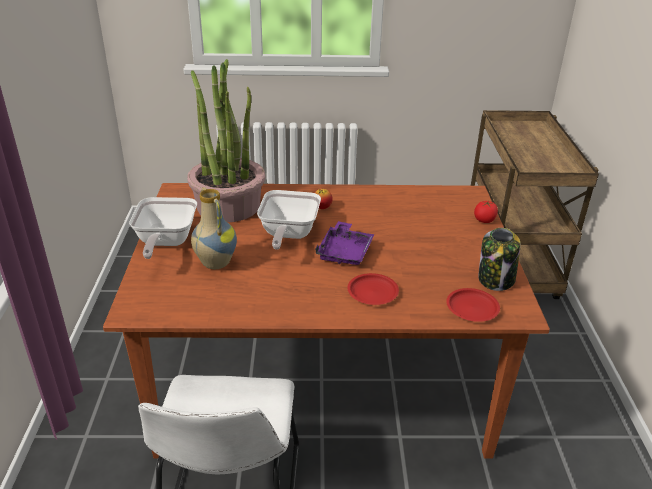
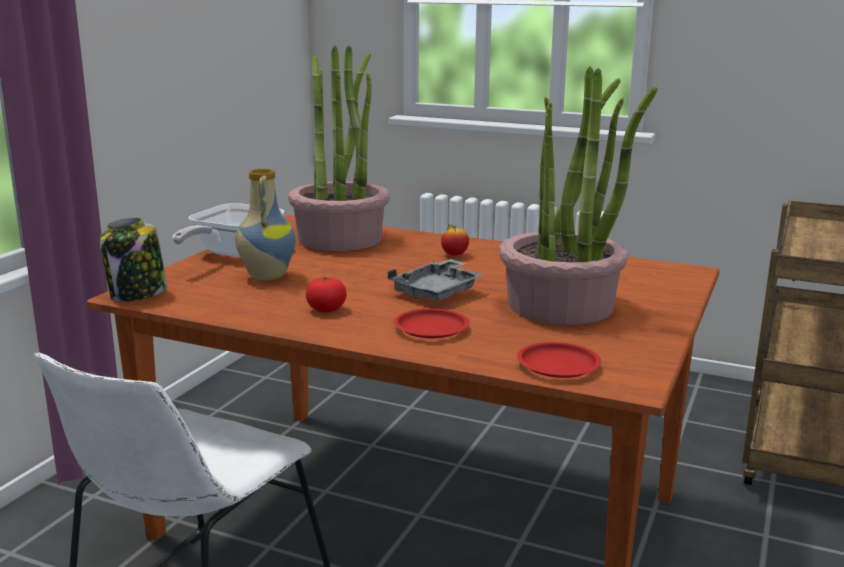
camera: 25 degrees right, 15 degrees down
frying pan [257,190,321,250] -> none
purple tray [315,221,374,265] -> grey tray [387,259,484,300]
tomato [474,201,498,223] -> tomato moved to [306,276,347,312]
jar [478,228,520,291] -> jar moved to [99,218,167,302]
none -> potted plant [499,66,658,325]

